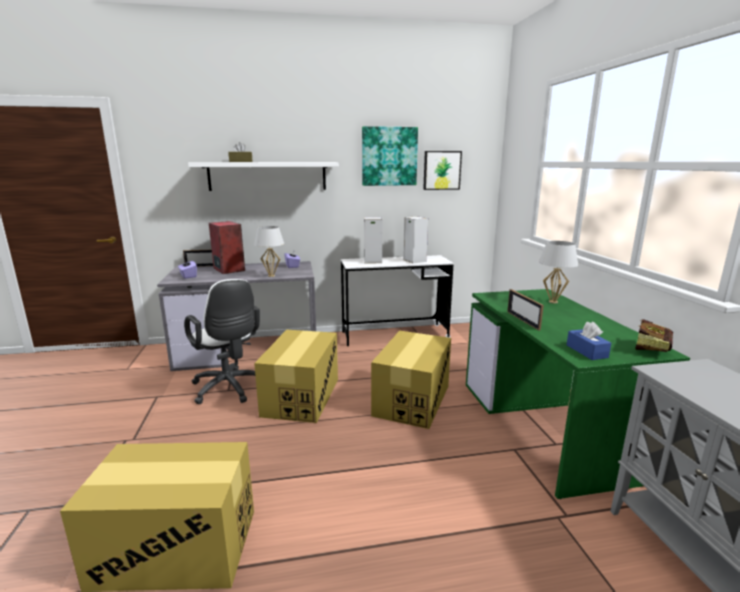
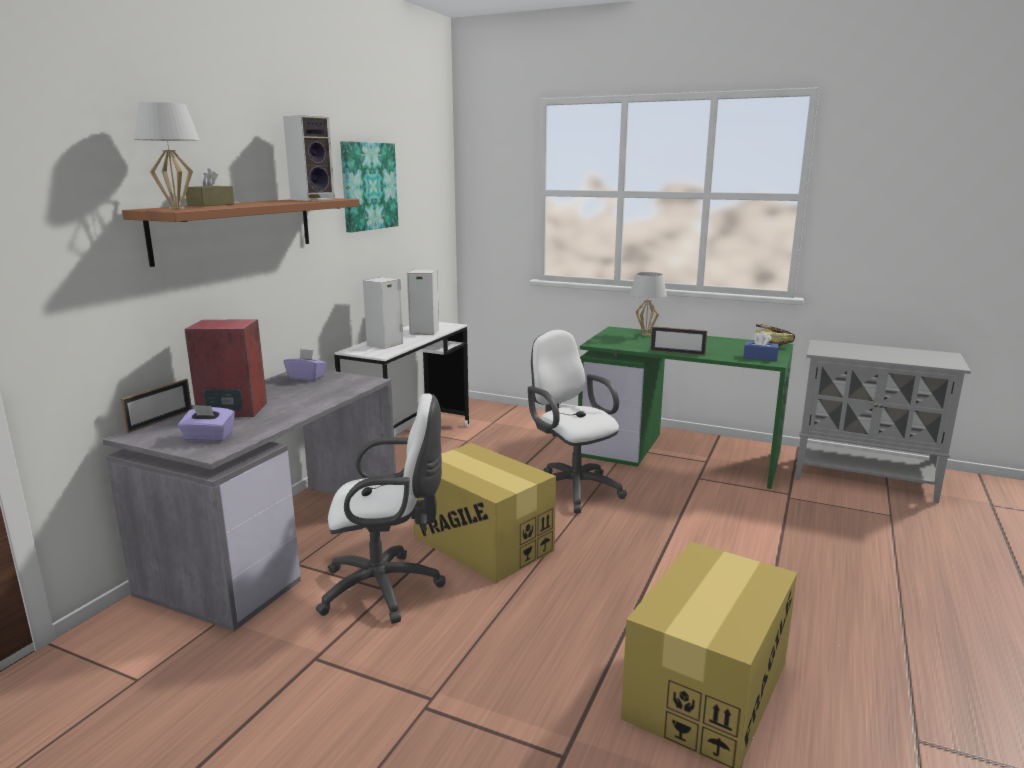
camera: 55 degrees left, 0 degrees up
white shelf [188,162,339,191] -> brown shelf [122,198,360,267]
white table lamp [254,226,284,277] -> white table lamp moved to [134,102,200,209]
cardboard box [371,331,451,429] -> white office chair [528,330,627,513]
picture [423,151,462,190] -> none
none -> speaker [283,115,335,201]

